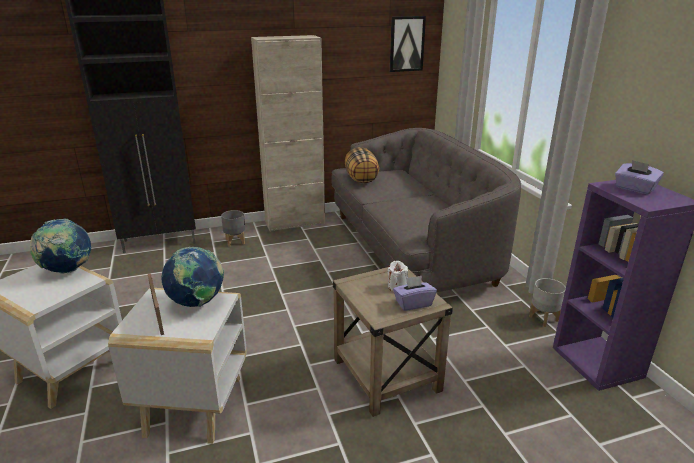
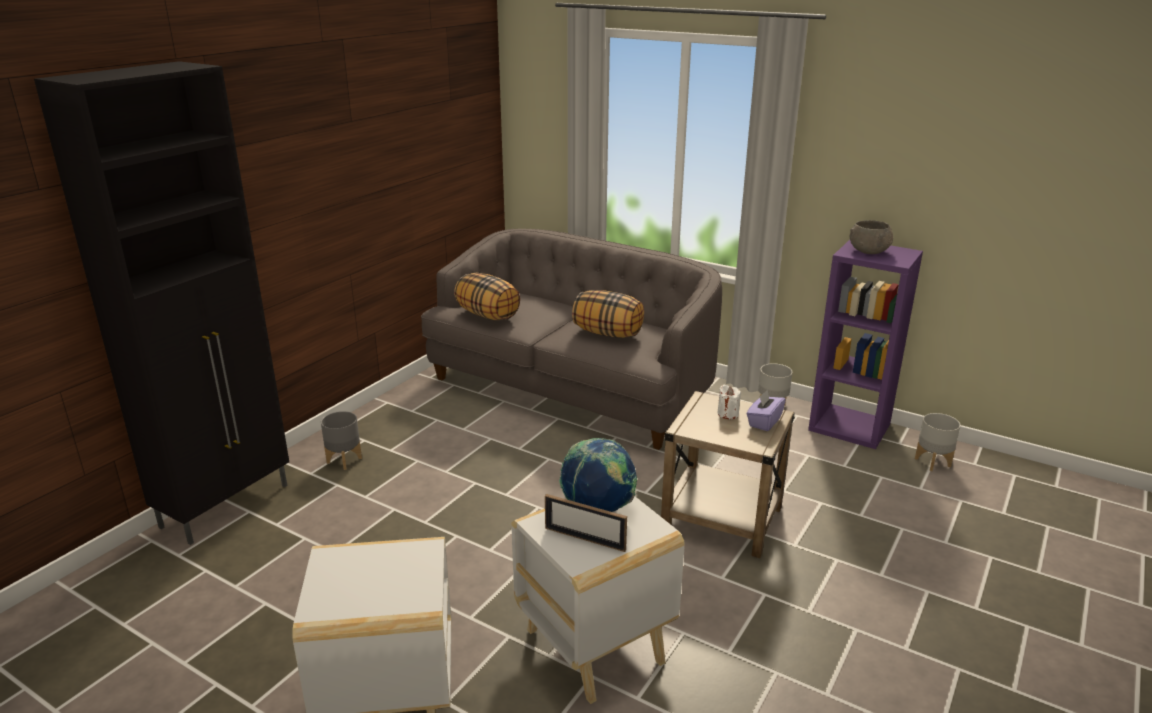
camera: 40 degrees left, 0 degrees up
globe [30,219,91,274] -> none
beige cabinet [251,35,325,232] -> none
picture [390,16,426,72] -> none
purple tissue box [615,160,664,195] -> grey bowl [850,220,893,254]
none -> pillow [572,290,644,338]
none -> grey planter [915,413,961,471]

